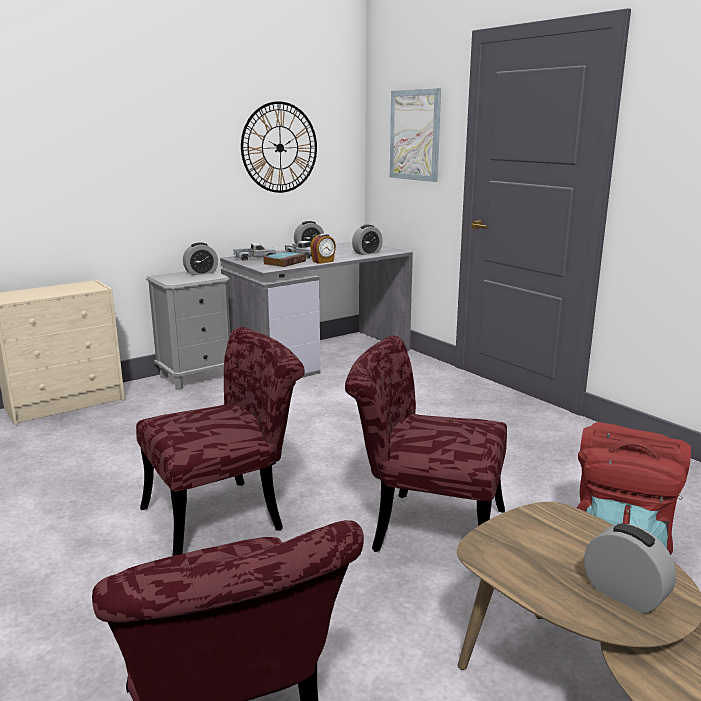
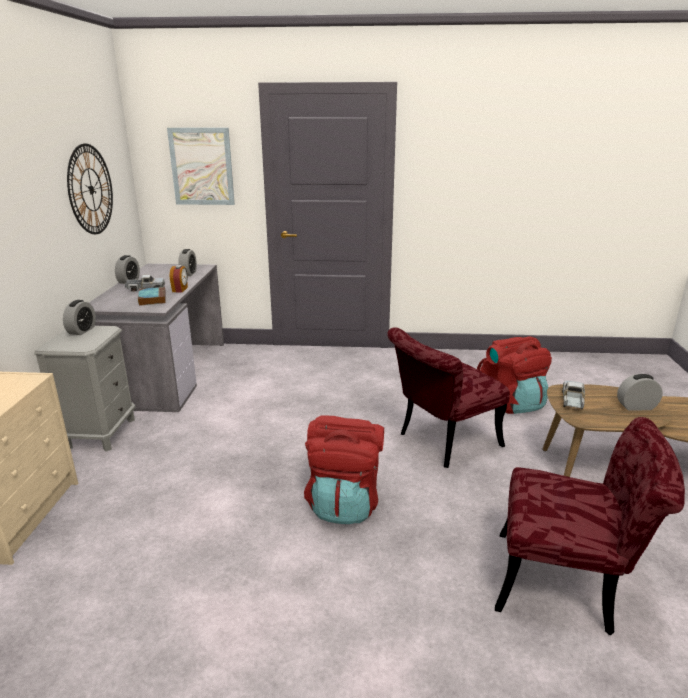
camera: 50 degrees left, 5 degrees up
red chair [136,327,305,556] -> red backpack [304,415,384,524]
toy truck [234,243,276,261] -> toy truck moved to [562,381,585,409]

